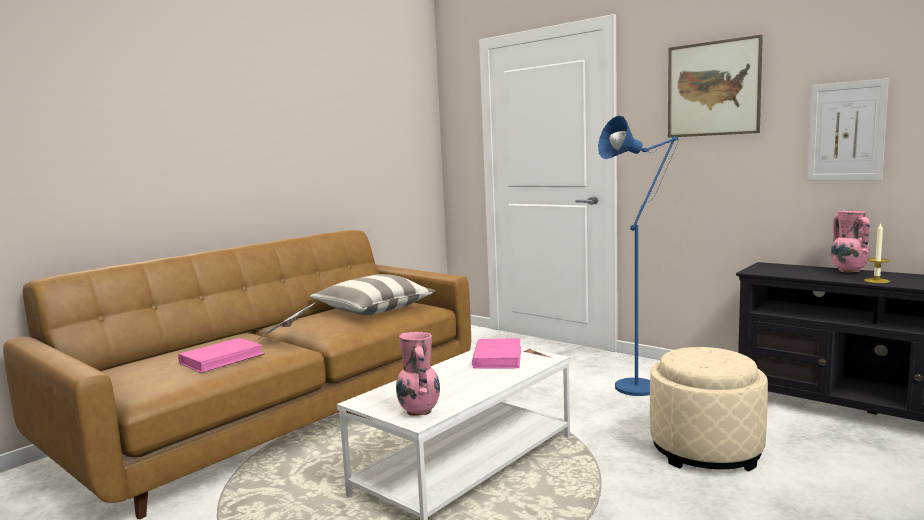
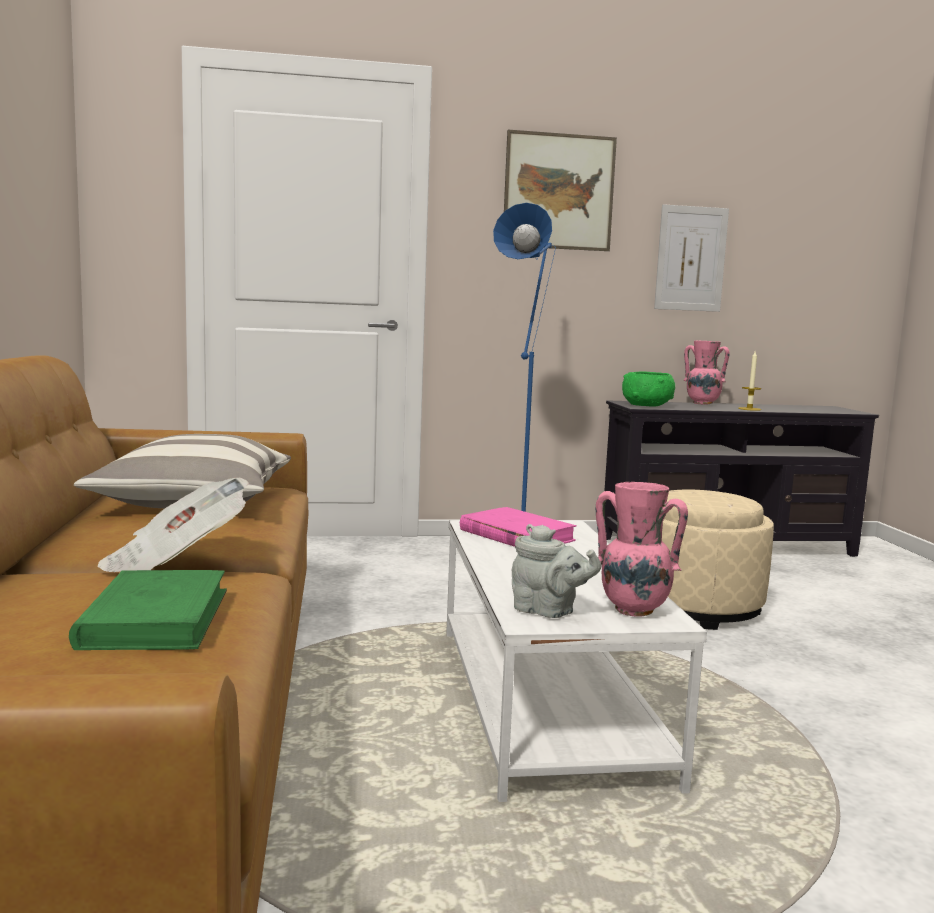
camera: 50 degrees left, 0 degrees up
pink book [178,338,265,373] -> green book [69,570,227,650]
none -> grey teapot [512,524,601,618]
none -> green bowl [622,371,675,407]

